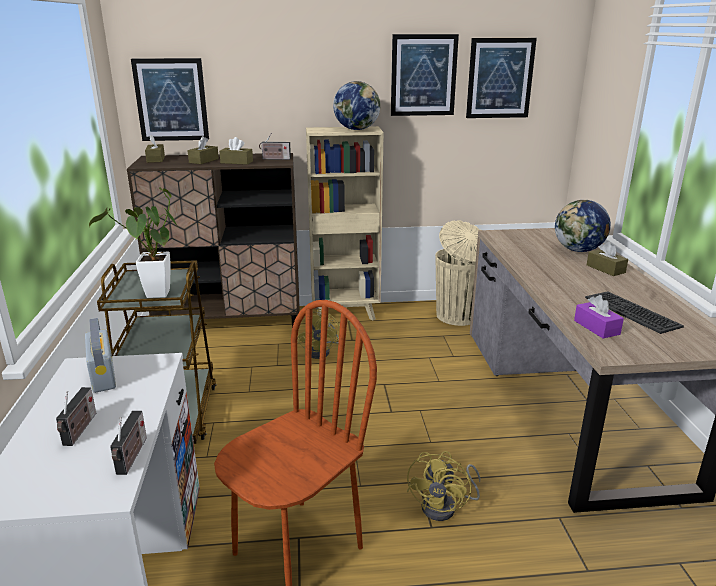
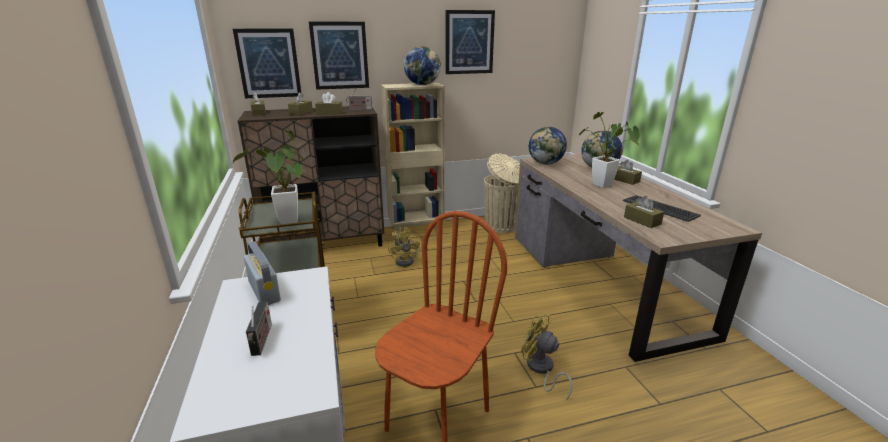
camera: 10 degrees left, 0 degrees up
radio [110,411,147,475] -> none
yellow fan [407,451,480,521] -> yellow fan turned 120 degrees clockwise [521,313,572,399]
picture [466,38,537,118] -> picture moved to [309,22,369,90]
purple tissue box [574,295,624,338] -> brown tissue box [624,196,664,228]
none -> globe [529,127,567,164]
none -> potted plant [579,112,640,188]

